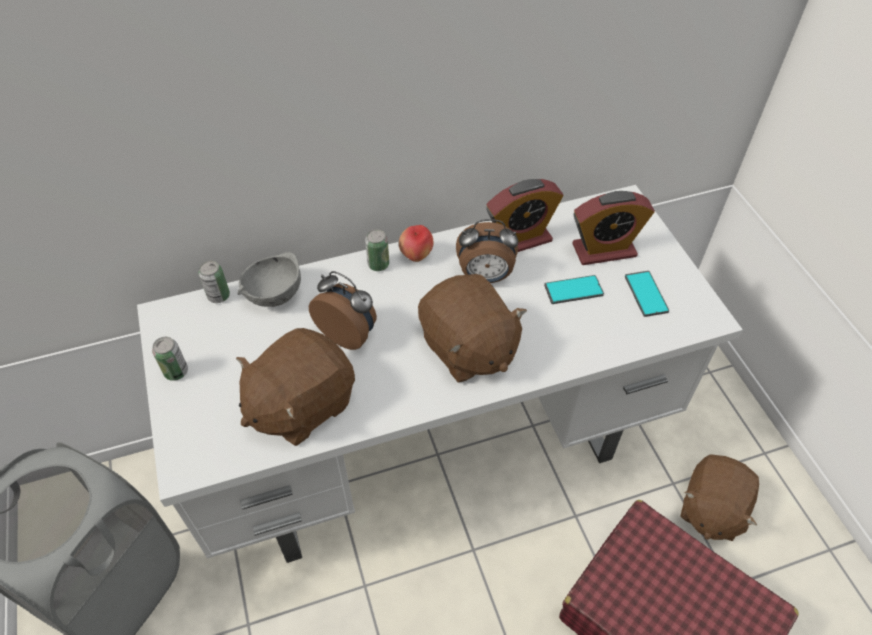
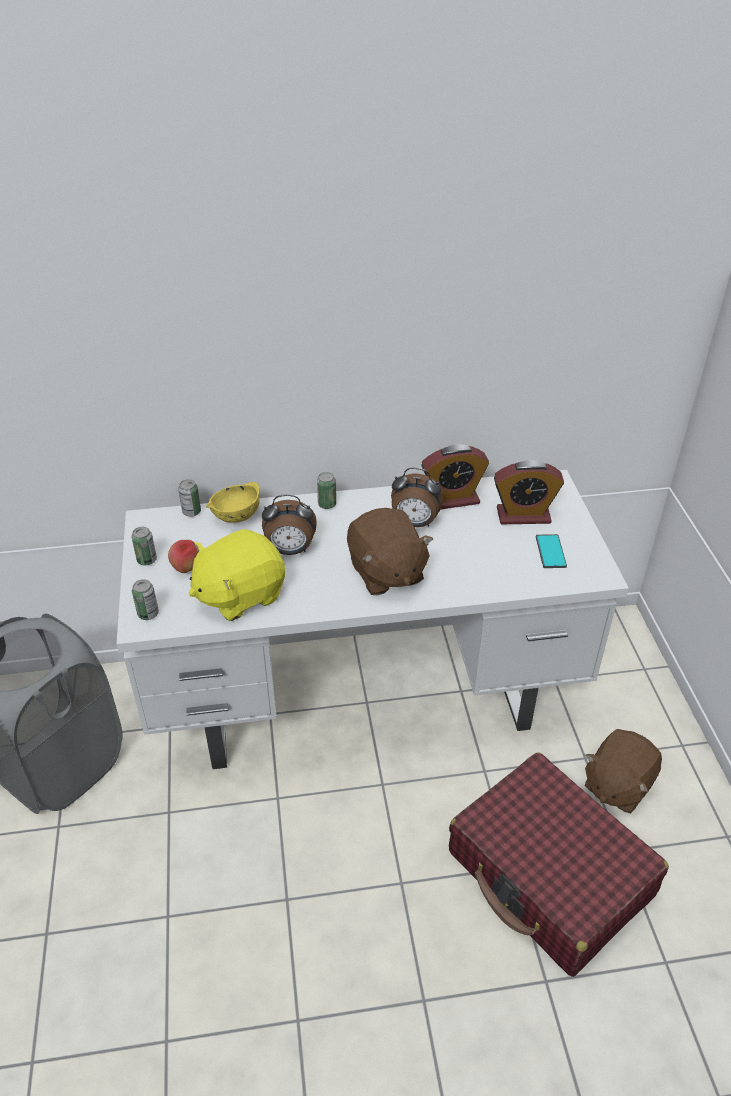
camera: 10 degrees right, 10 degrees down
brown plush toy [236,328,355,446] -> yellow plush toy [189,529,285,621]
grey bowl [238,252,301,307] -> yellow bowl [206,482,260,523]
alarm clock [309,271,377,350] -> alarm clock turned 135 degrees clockwise [262,495,317,555]
apple [399,225,434,262] -> apple moved to [168,540,197,573]
phone [544,275,604,304] -> none
none -> can [132,579,159,620]

